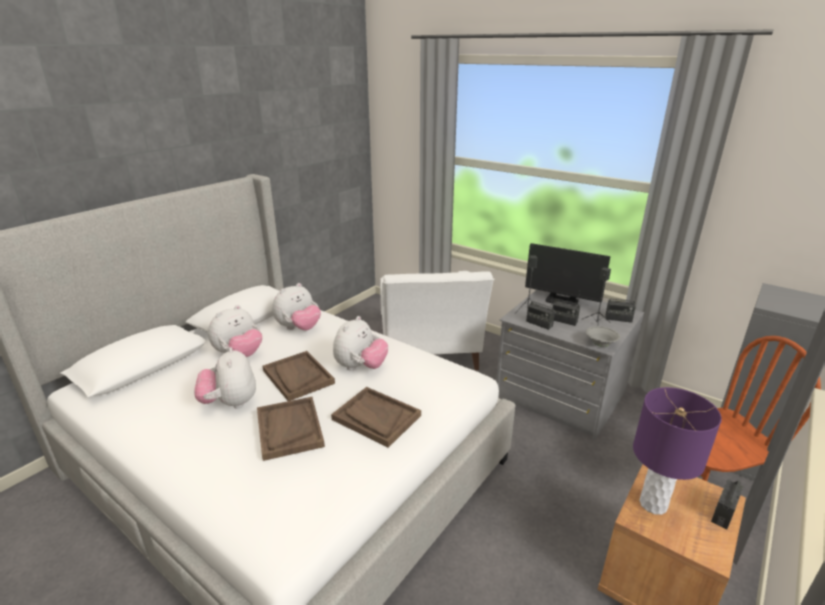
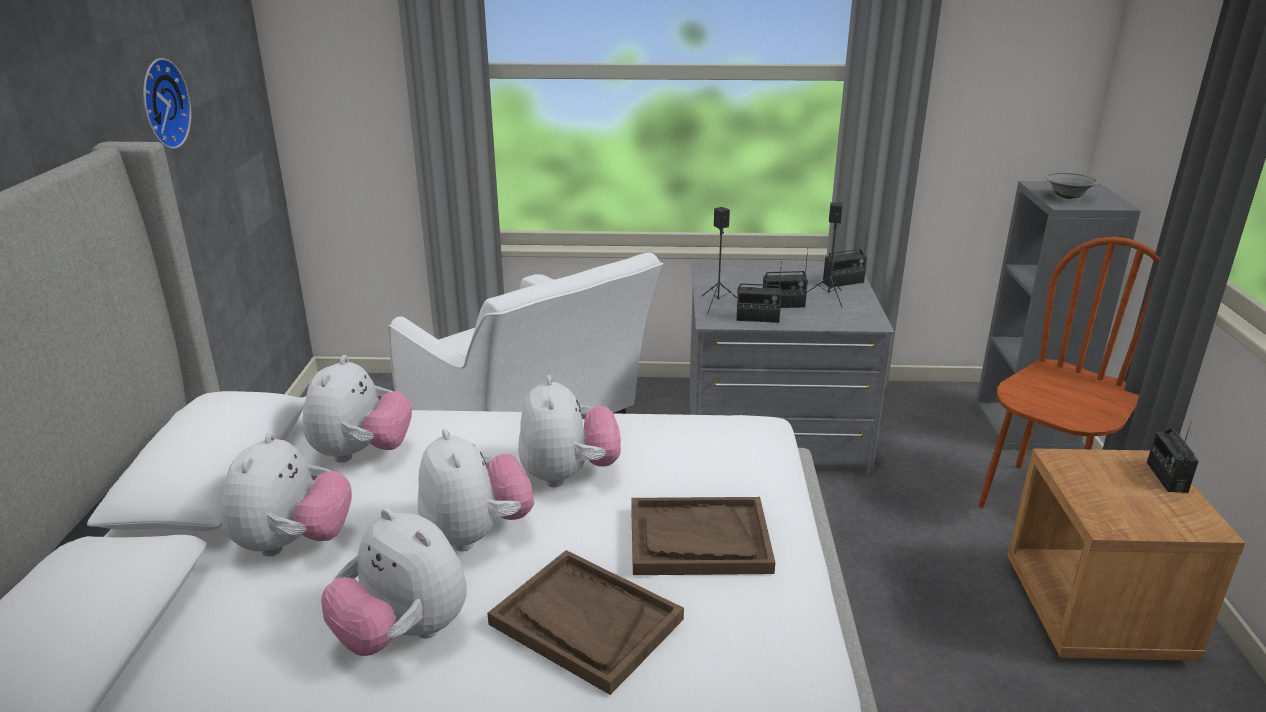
camera: 35 degrees left, 0 degrees up
brown tray [263,351,335,401] -> plush toy [418,428,534,551]
monitor [525,243,610,305] -> none
grey bowl [586,326,620,347] -> grey bowl moved to [1044,172,1100,199]
purple table lamp [633,387,722,515] -> none
none -> wall clock [143,58,191,149]

